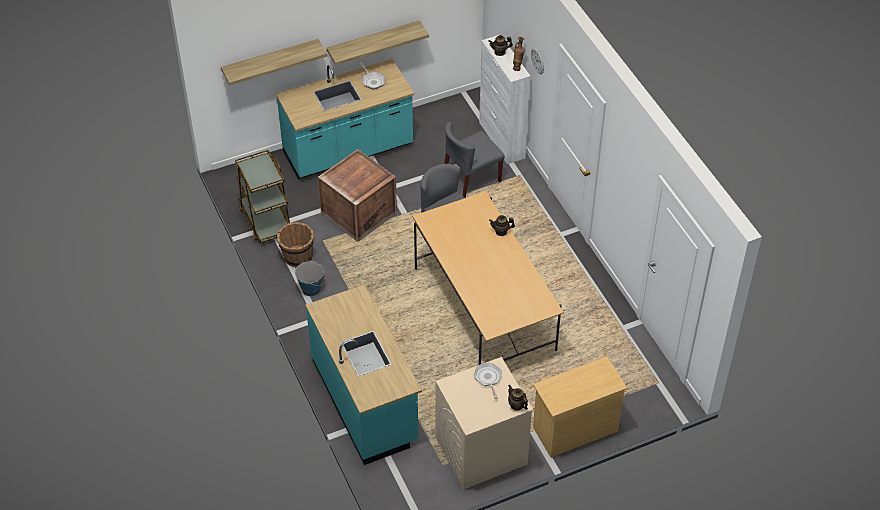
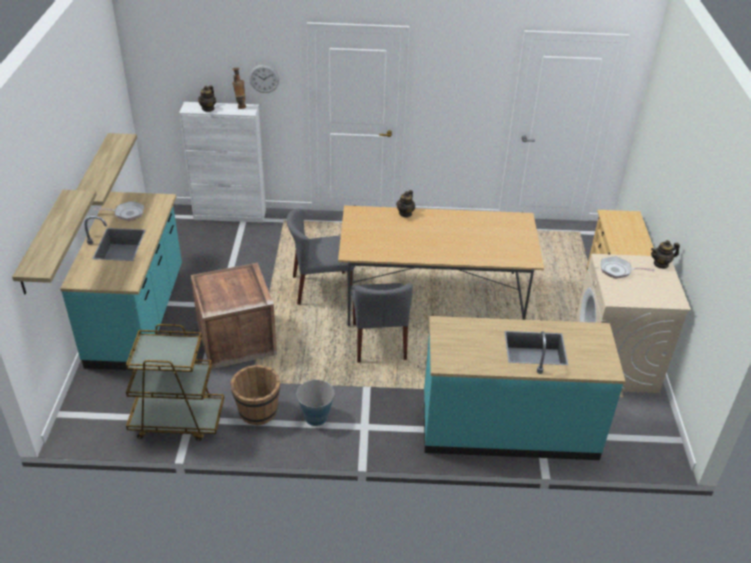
camera: 65 degrees left, 10 degrees down
grey chair [444,122,505,198] -> grey chair moved to [351,283,413,362]

